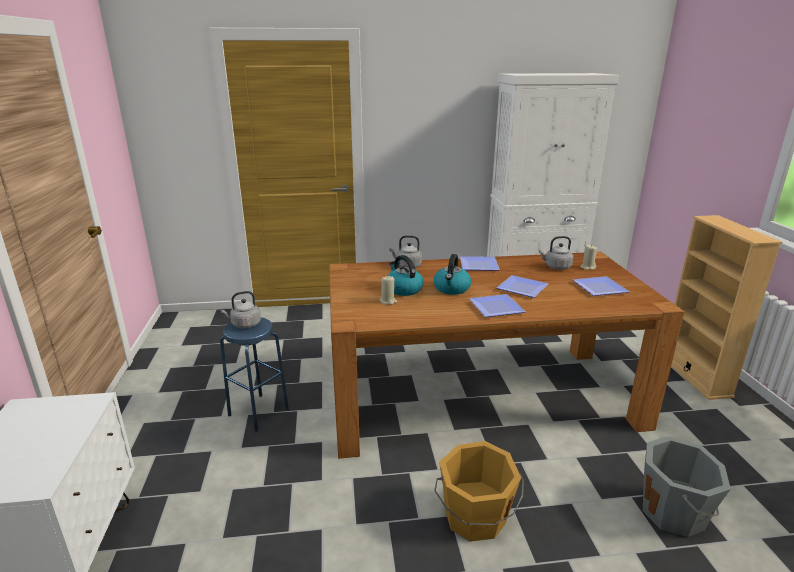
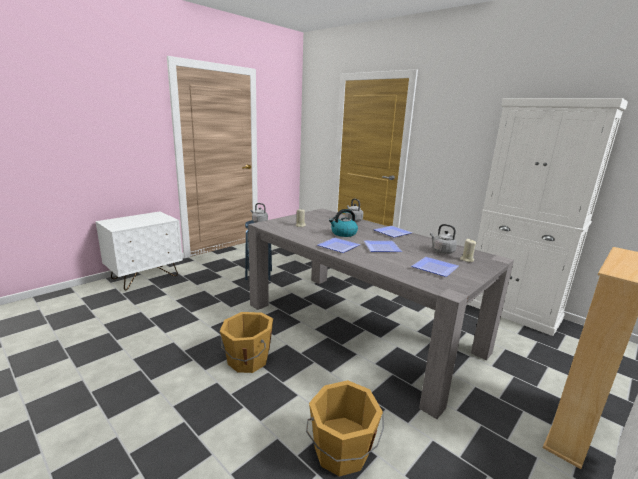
camera: 50 degrees right, 5 degrees down
brown dining table [329,252,684,459] -> grey dining table [248,208,514,419]
kettle [388,255,423,296] -> none
grey bucket [643,436,731,537] -> orange bucket [306,380,384,477]

